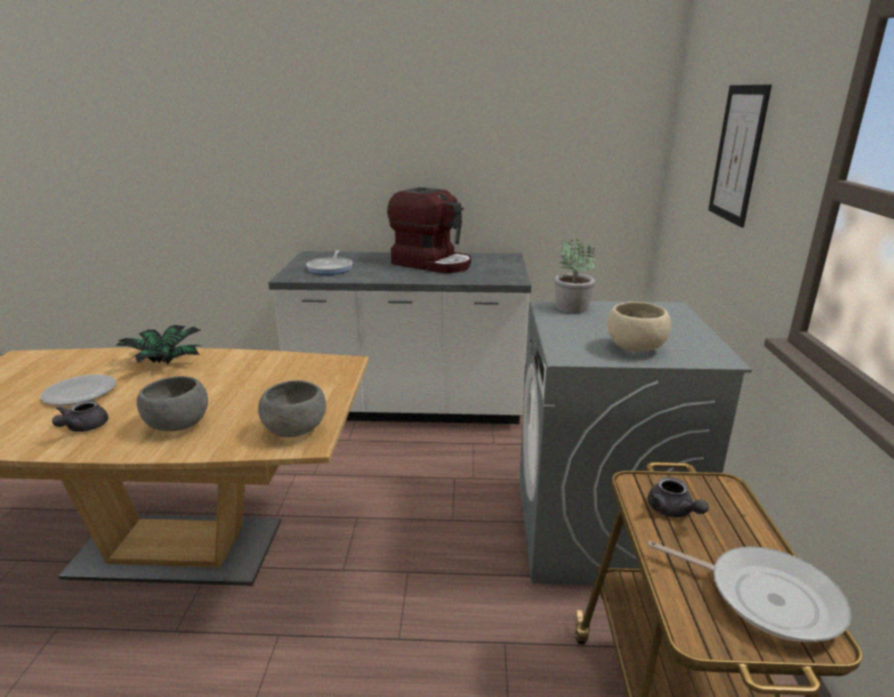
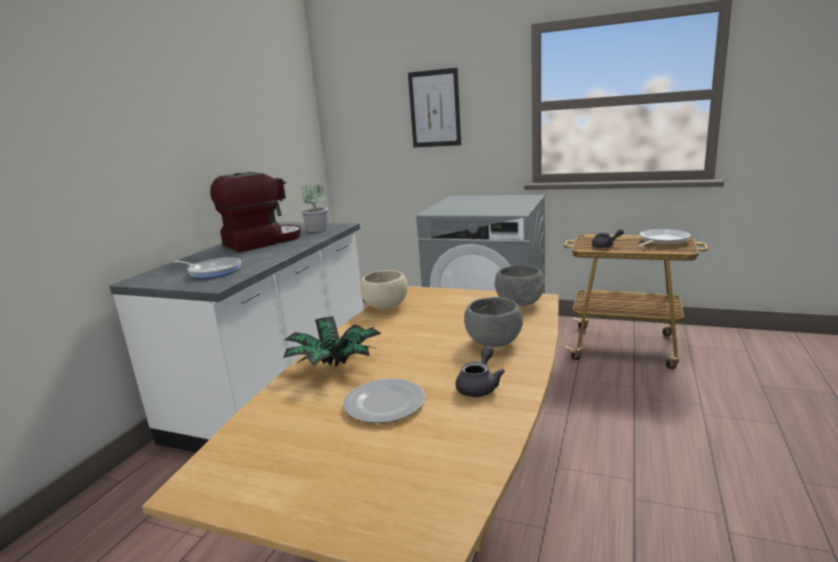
camera: 70 degrees left, 5 degrees down
grey teapot [52,400,108,432] -> grey teapot turned 90 degrees counterclockwise [456,346,505,397]
potted plant [555,239,596,313] -> potted plant moved to [301,184,328,232]
beige bowl [607,302,671,352] -> beige bowl moved to [360,270,408,309]

